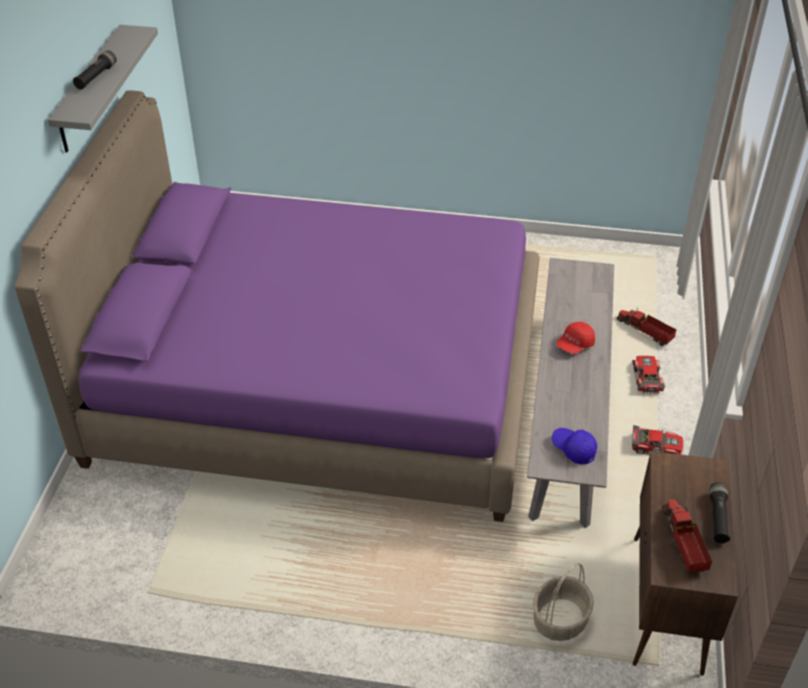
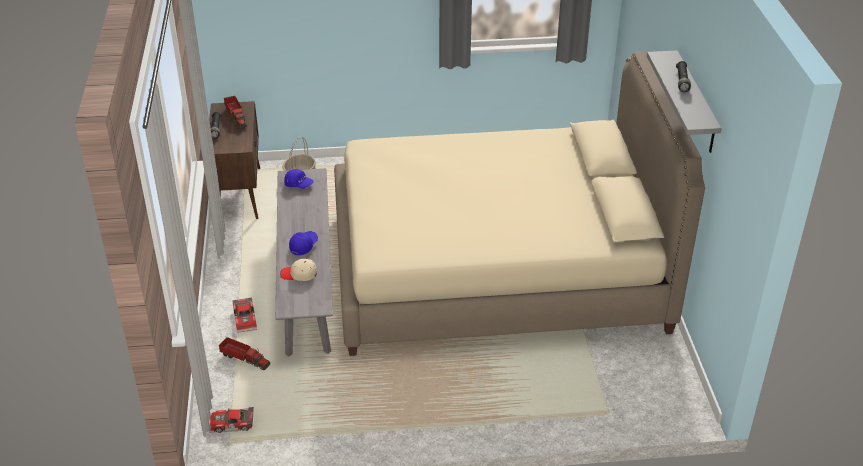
camera: 165 degrees right, 5 degrees down
purple bed [14,90,540,522] -> beige bed [334,51,705,356]
red cap [556,322,595,354] -> blue cap [289,231,318,256]
toy car [632,425,683,455] -> toy car moved to [209,407,254,433]
none -> beige cap [280,259,317,281]

